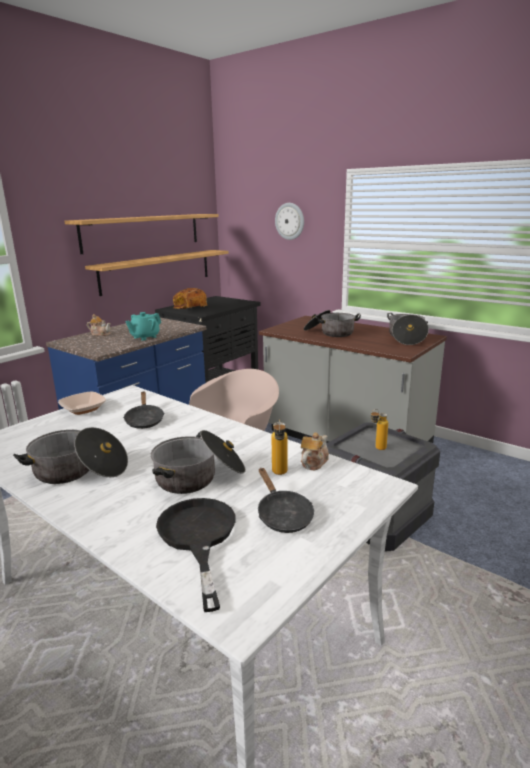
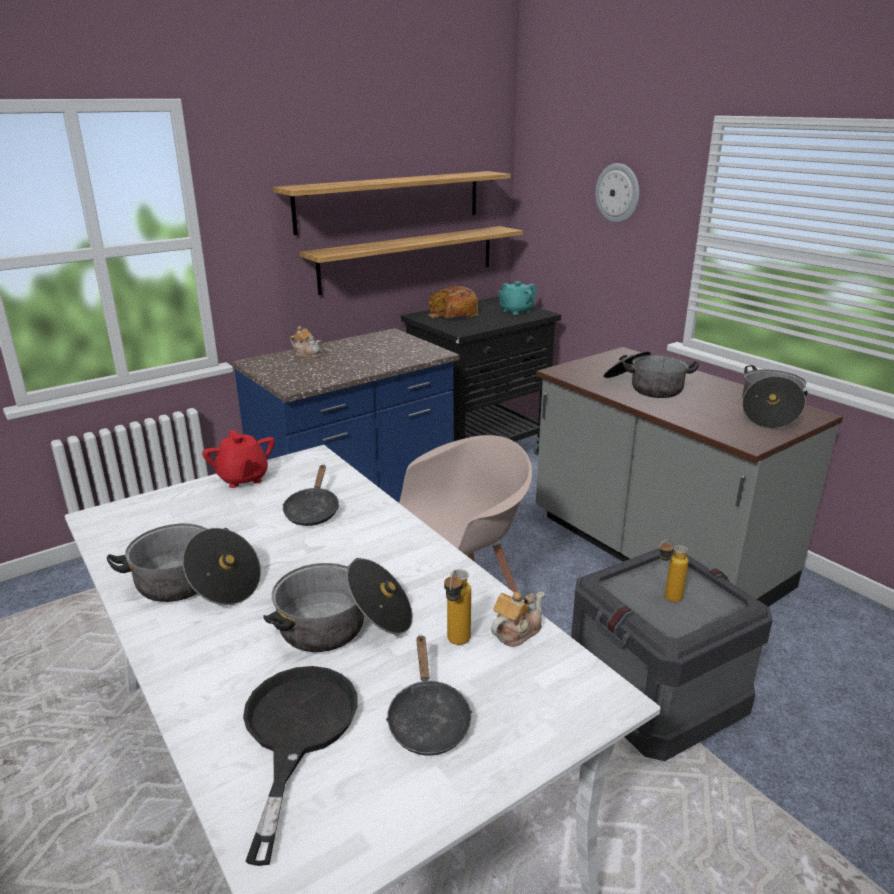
camera: 15 degrees right, 5 degrees up
bowl [58,391,106,415] -> red teapot [202,430,275,488]
turquoise teapot [125,312,161,341] -> turquoise teapot moved to [498,281,537,315]

